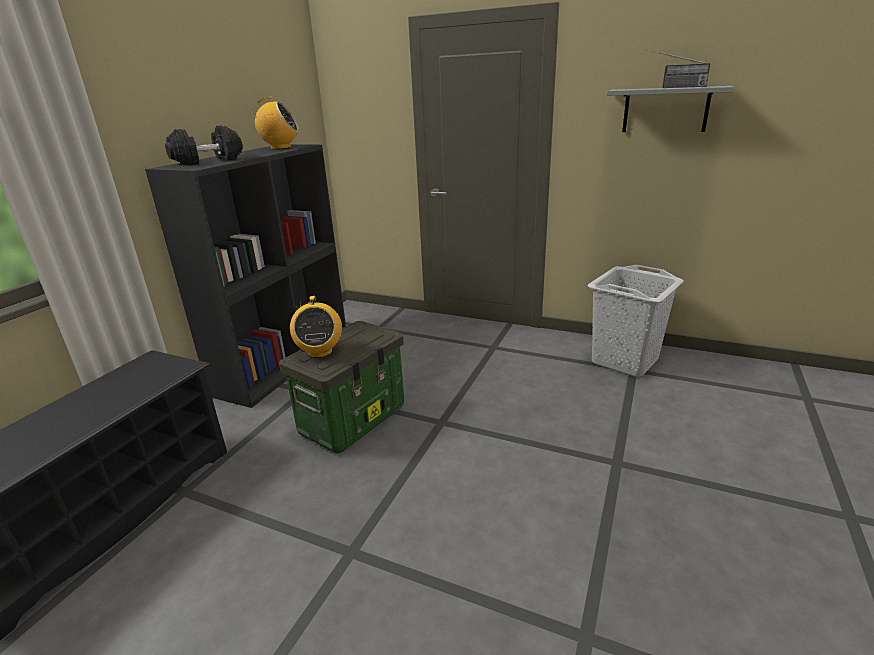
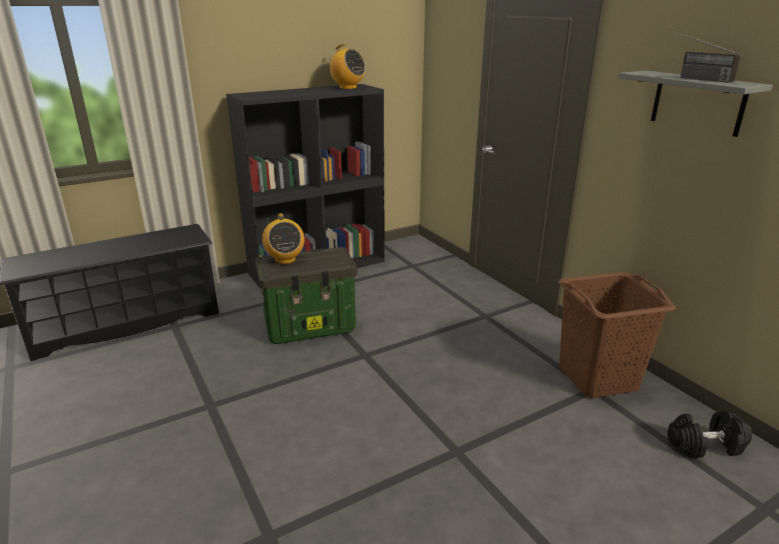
camera: 35 degrees right, 0 degrees up
black dumbbell [165,125,243,165] -> black dumbbell moved to [667,411,752,459]
radio [290,296,342,358] -> radio turned 45 degrees counterclockwise [262,213,305,264]
grey laundry basket [588,265,684,377] -> brown laundry basket [558,272,676,398]

